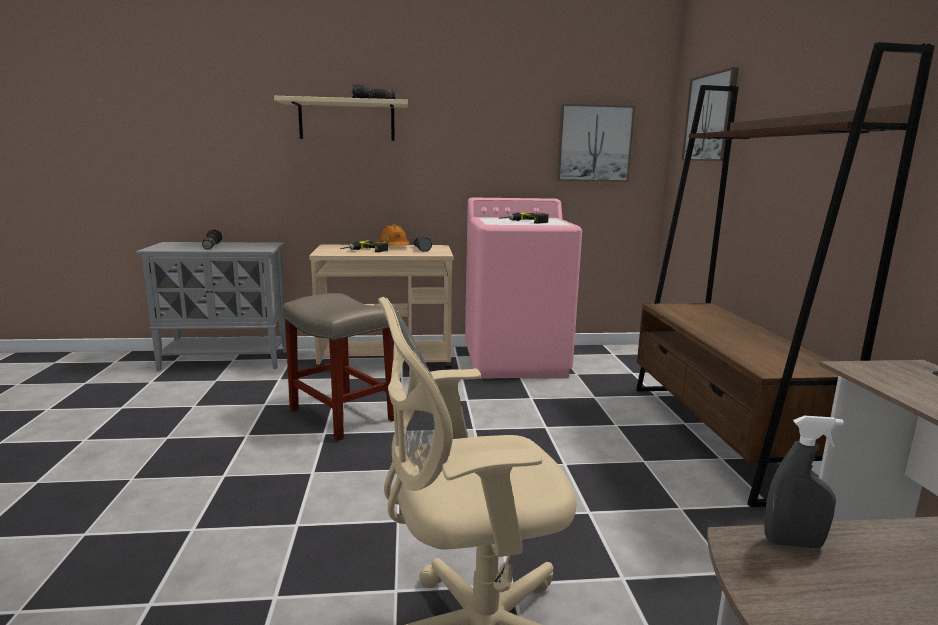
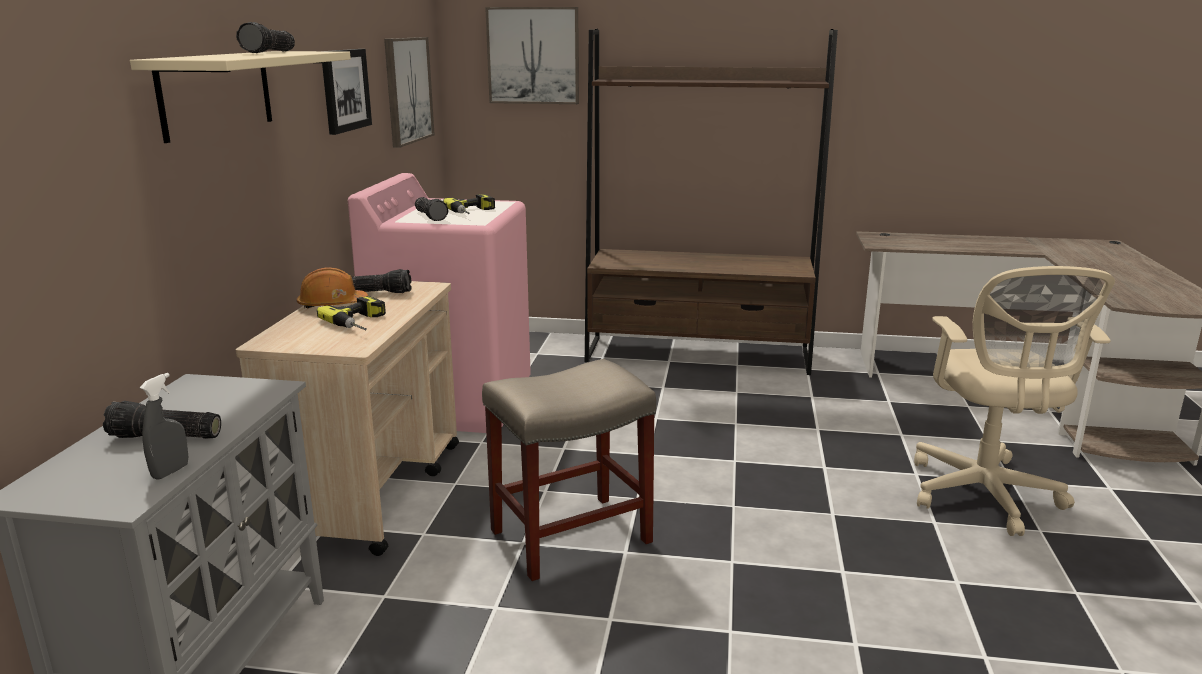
camera: 75 degrees left, 5 degrees up
grey spray bottle [764,416,844,549] -> grey spray bottle moved to [140,373,188,480]
none -> picture [322,49,372,135]
none -> flashlight [415,197,448,221]

